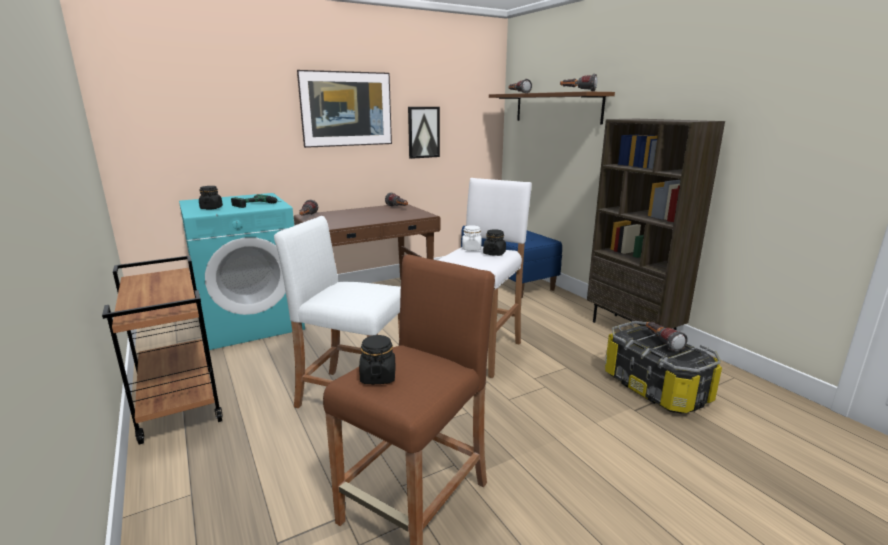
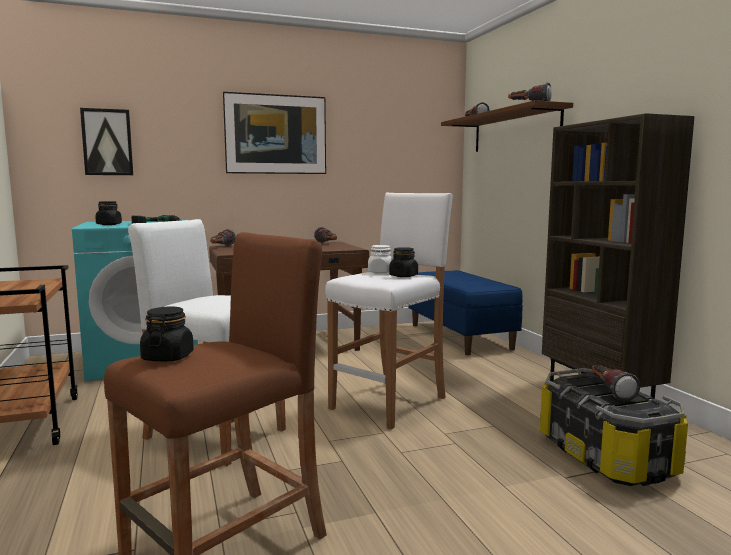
camera: 10 degrees right, 10 degrees down
picture [408,107,440,159] -> picture moved to [80,108,133,175]

